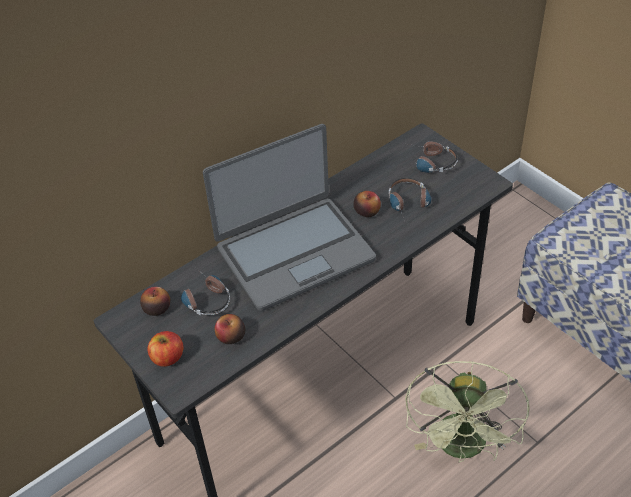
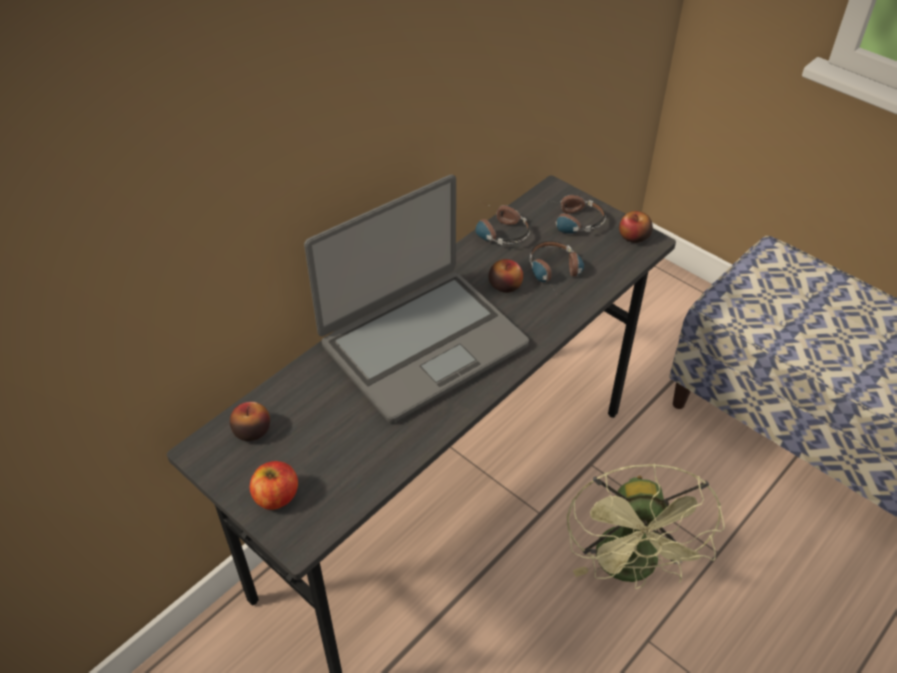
camera: 10 degrees left, 0 degrees up
headphones [181,268,230,315] -> headphones moved to [476,201,530,245]
apple [215,314,245,344] -> apple moved to [619,211,653,243]

